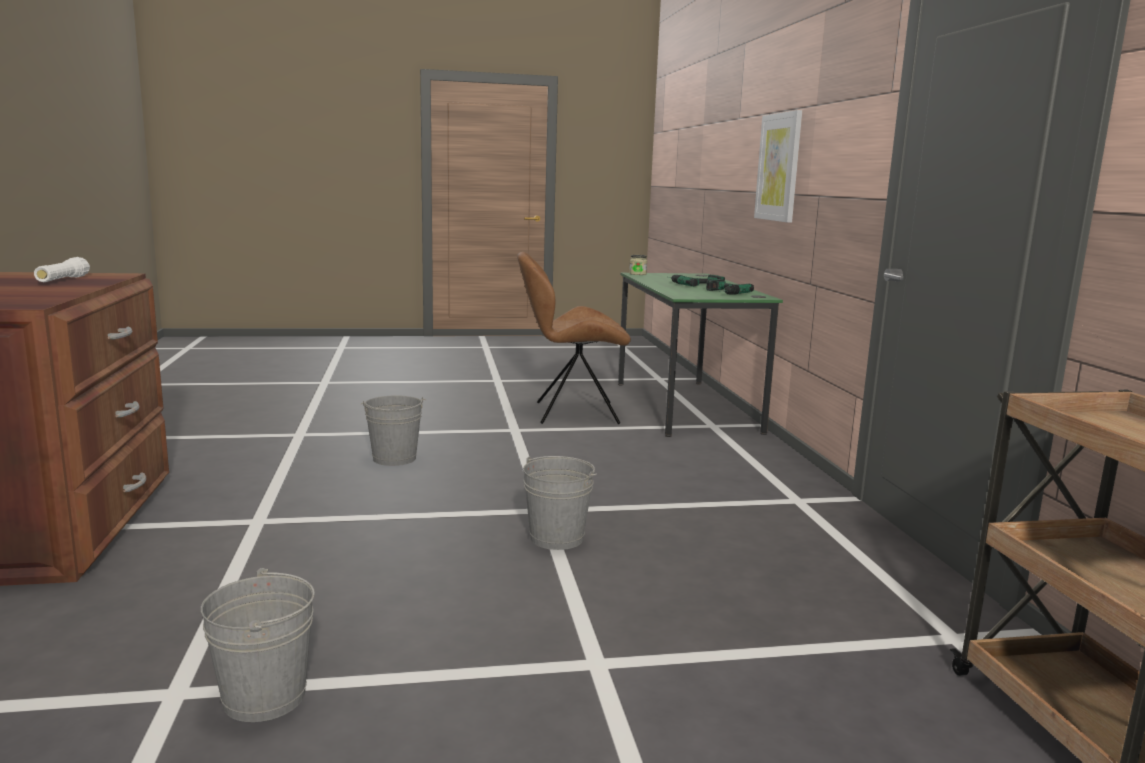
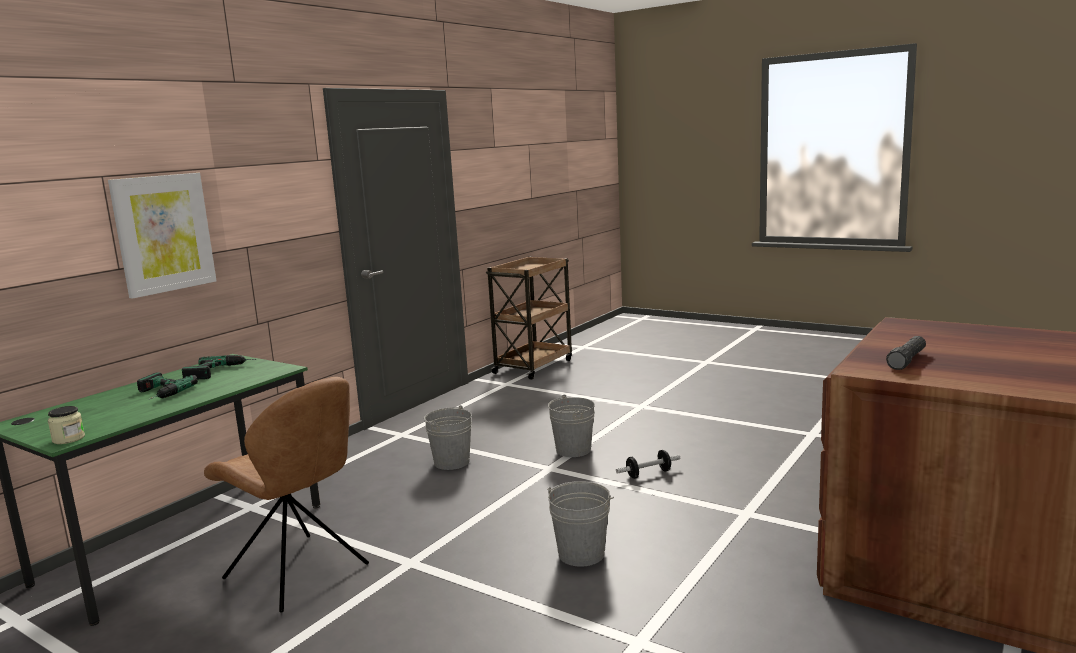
camera: 135 degrees left, 0 degrees up
white flashlight [34,257,90,282] -> black flashlight [886,336,926,370]
grey bucket [201,568,315,722] -> grey bucket moved to [424,405,472,470]
none -> dumbbell [616,450,680,479]

